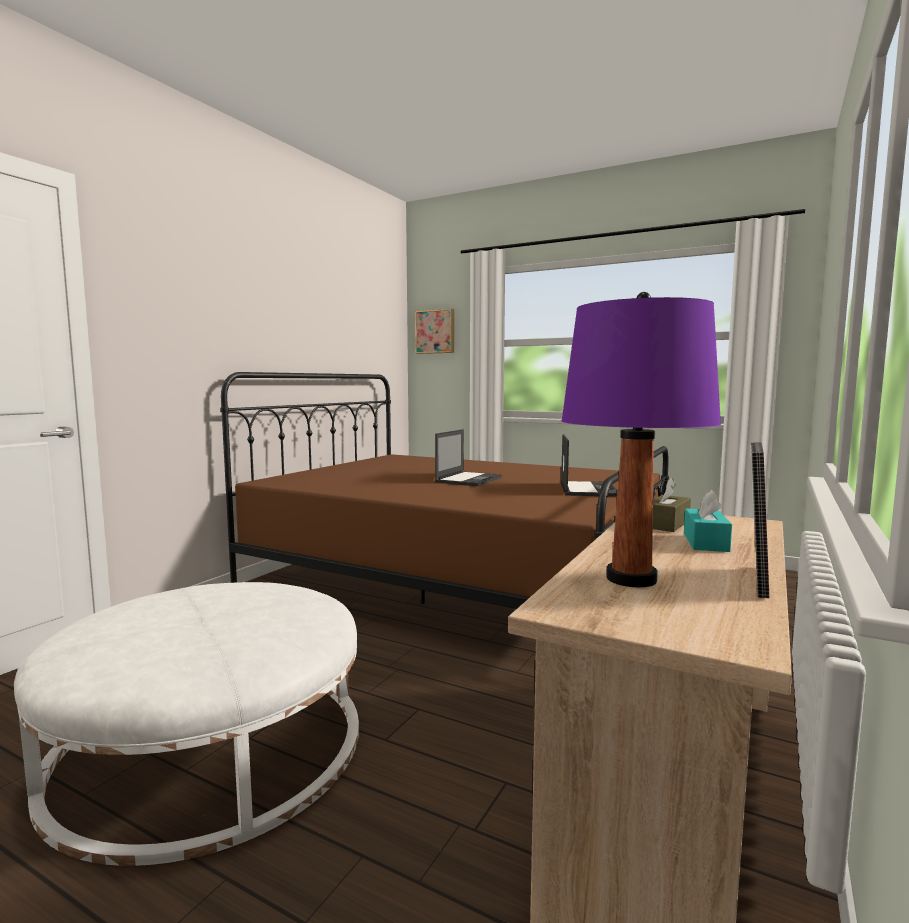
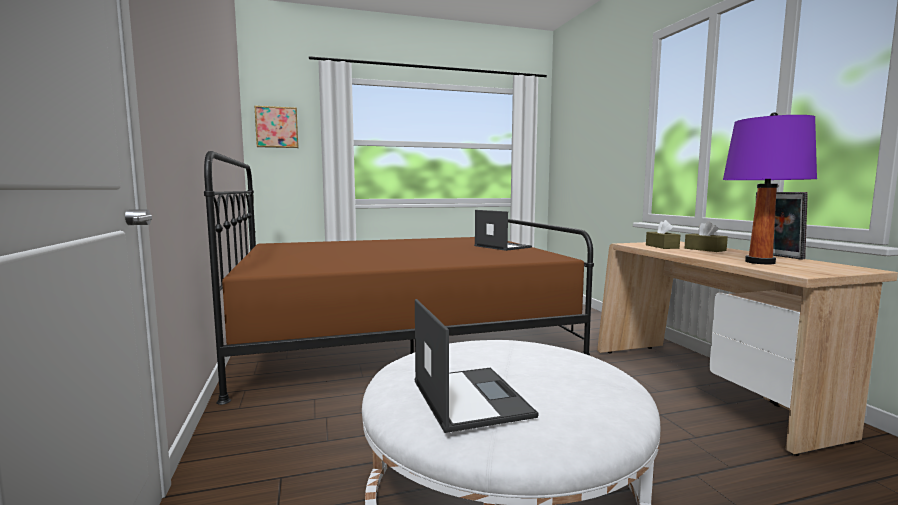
camera: 45 degrees left, 0 degrees up
laptop [435,429,502,486] -> laptop moved to [415,299,538,433]
turquoise tissue box [684,490,732,552] -> brown tissue box [685,221,728,252]

